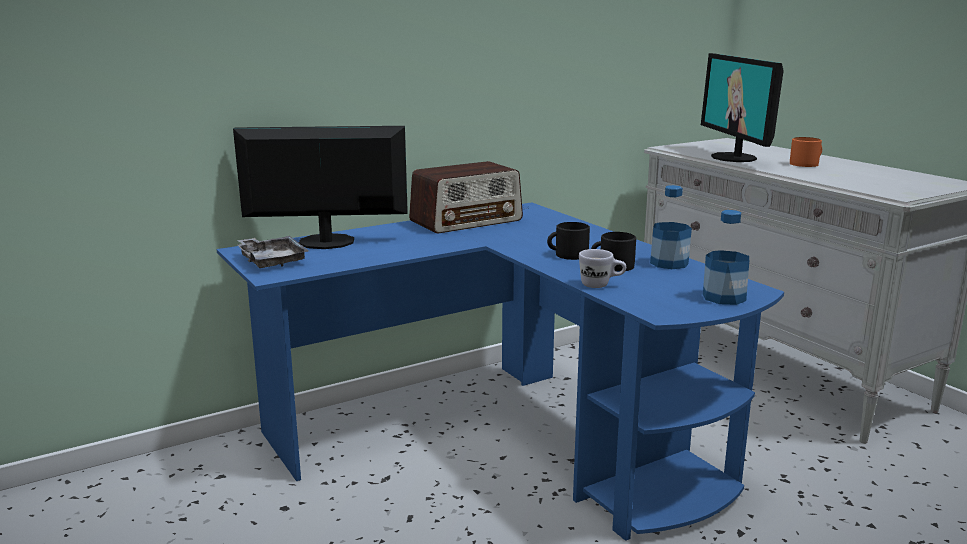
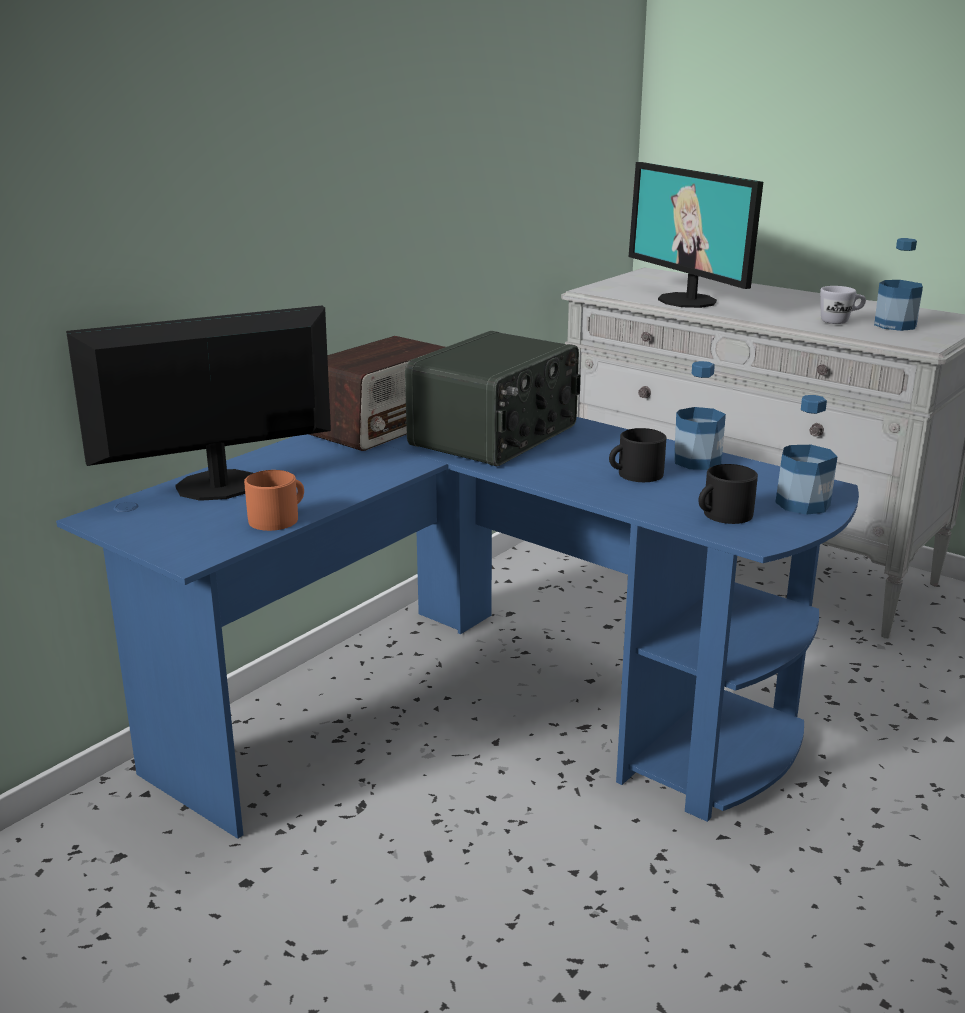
camera: 20 degrees left, 5 degrees up
grey tray [237,236,309,268] -> none
black mug [547,222,590,260] -> black mug moved to [698,464,758,524]
white mug [579,249,626,288] -> white mug moved to [820,286,866,324]
orange mug [790,137,822,167] -> orange mug moved to [244,470,304,531]
none -> radio [405,331,581,466]
none -> bottle [874,238,923,331]

